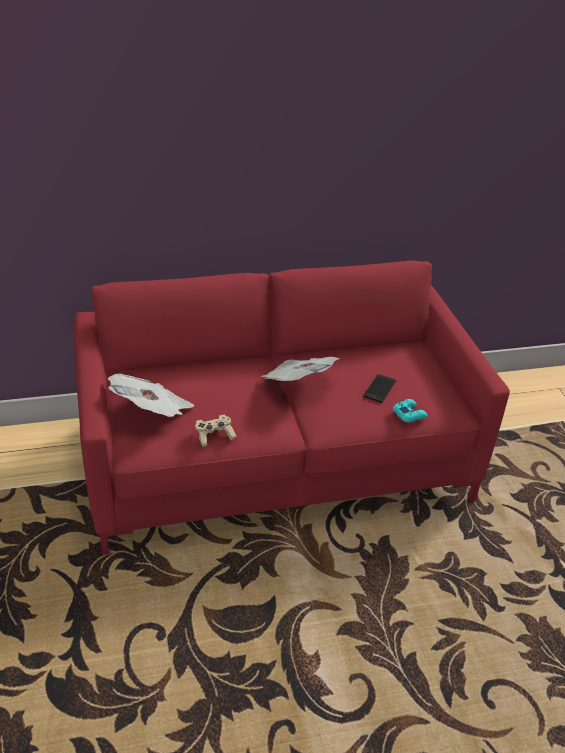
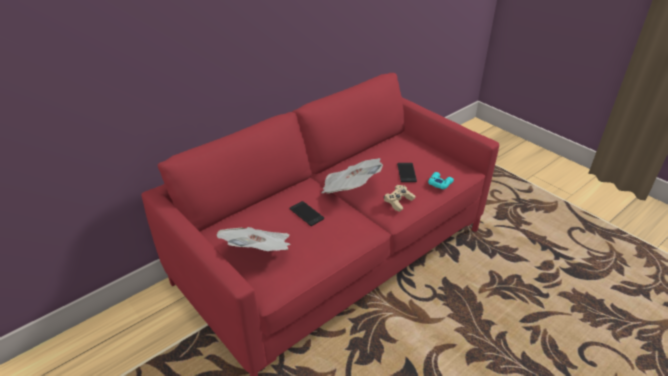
camera: 25 degrees left, 0 degrees up
beige game controller [195,414,236,447] -> beige game controller moved to [384,185,416,212]
none -> phone [290,201,324,226]

